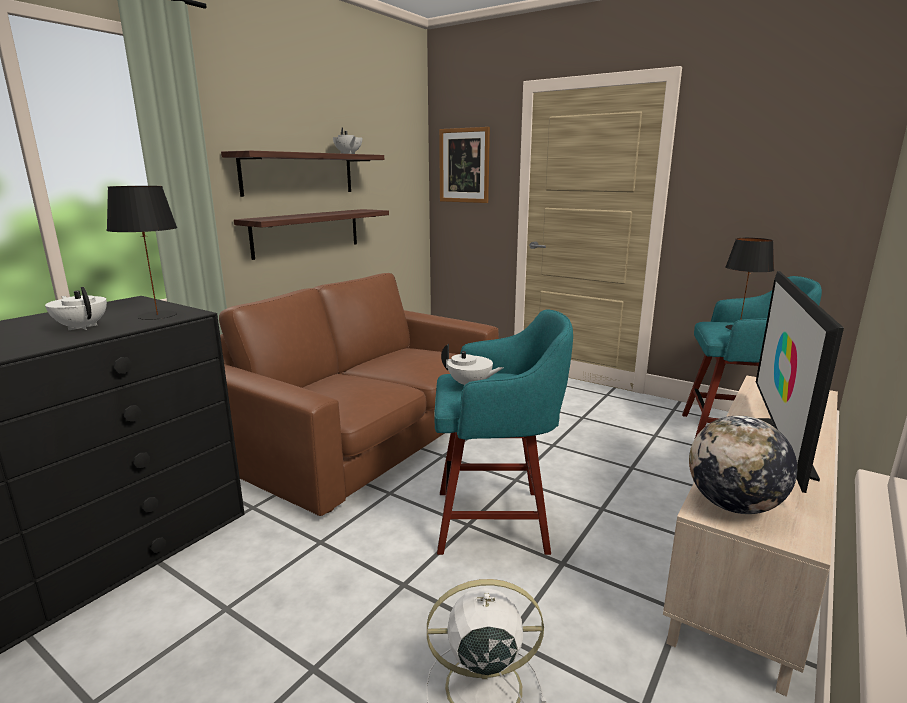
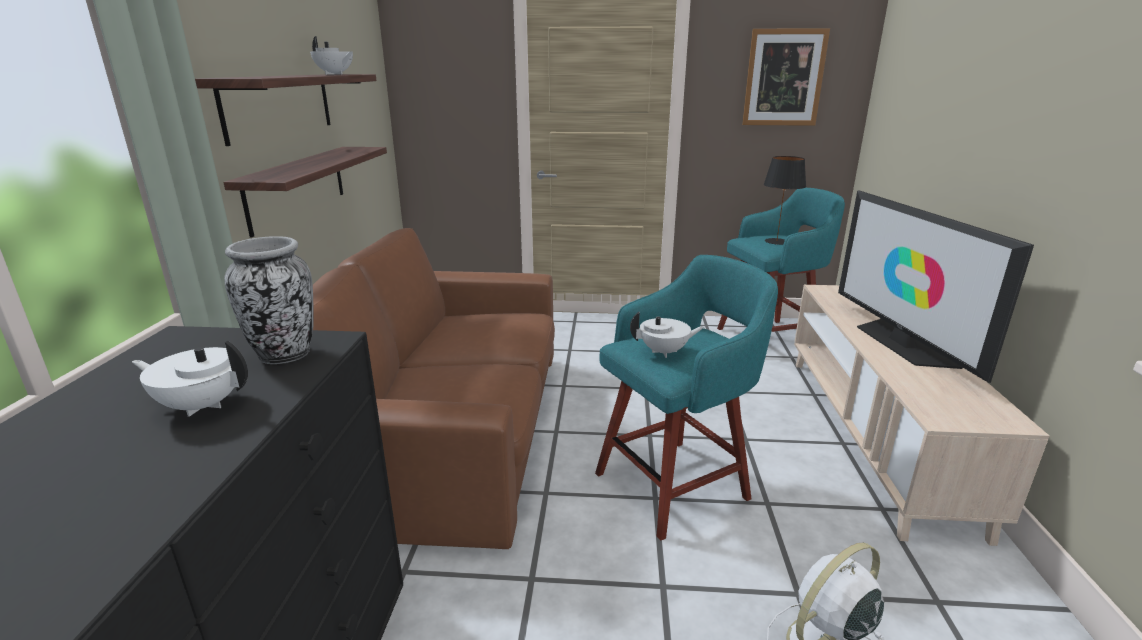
camera: 30 degrees left, 5 degrees up
black table lamp [106,186,177,320] -> vase [224,236,314,364]
picture [439,127,490,203] -> picture moved to [742,28,830,126]
globe [689,416,797,514] -> none

